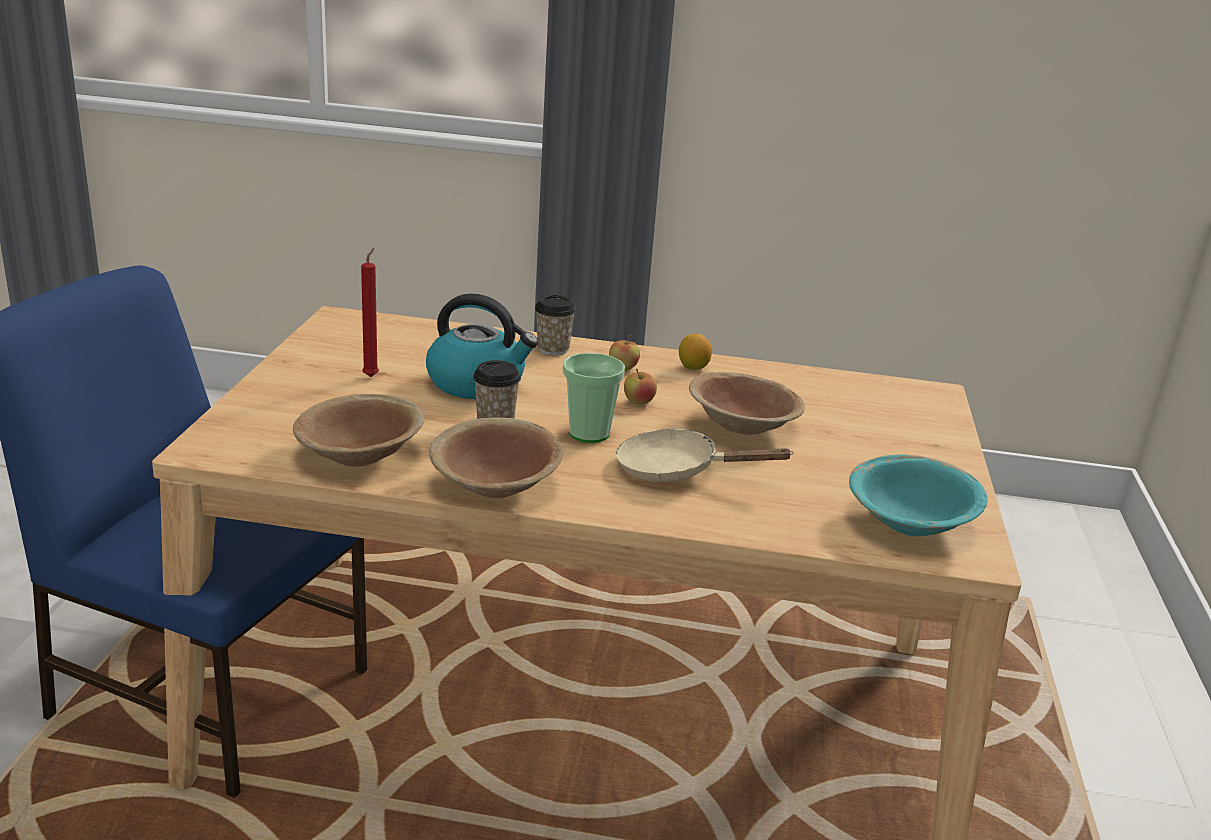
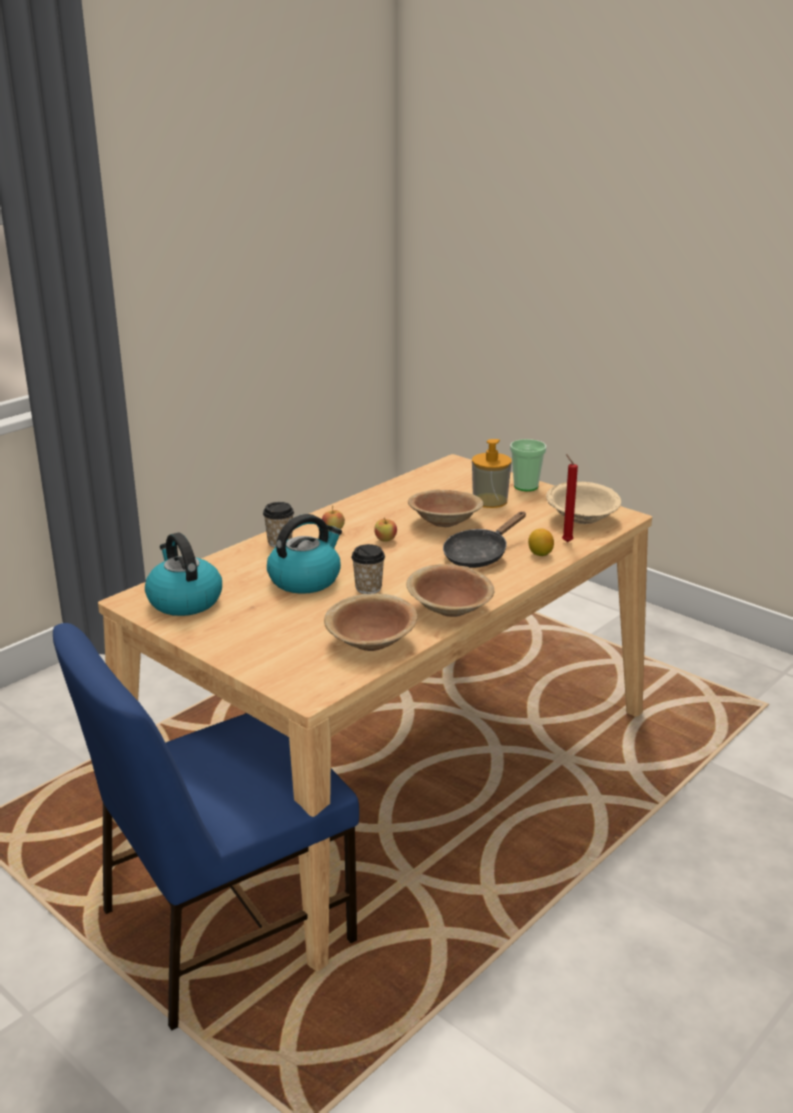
camera: 55 degrees left, 0 degrees up
red candle [361,248,379,377] -> red candle moved to [562,454,578,542]
cup [563,353,625,443] -> cup moved to [510,439,547,491]
beige frying pan [616,428,793,482] -> black frying pan [443,512,526,568]
lemon [679,334,712,370] -> lemon moved to [528,529,554,556]
turquoise bowl [849,454,988,536] -> beige bowl [546,481,621,524]
none -> kettle [145,533,222,616]
none -> soap dispenser [472,439,512,508]

